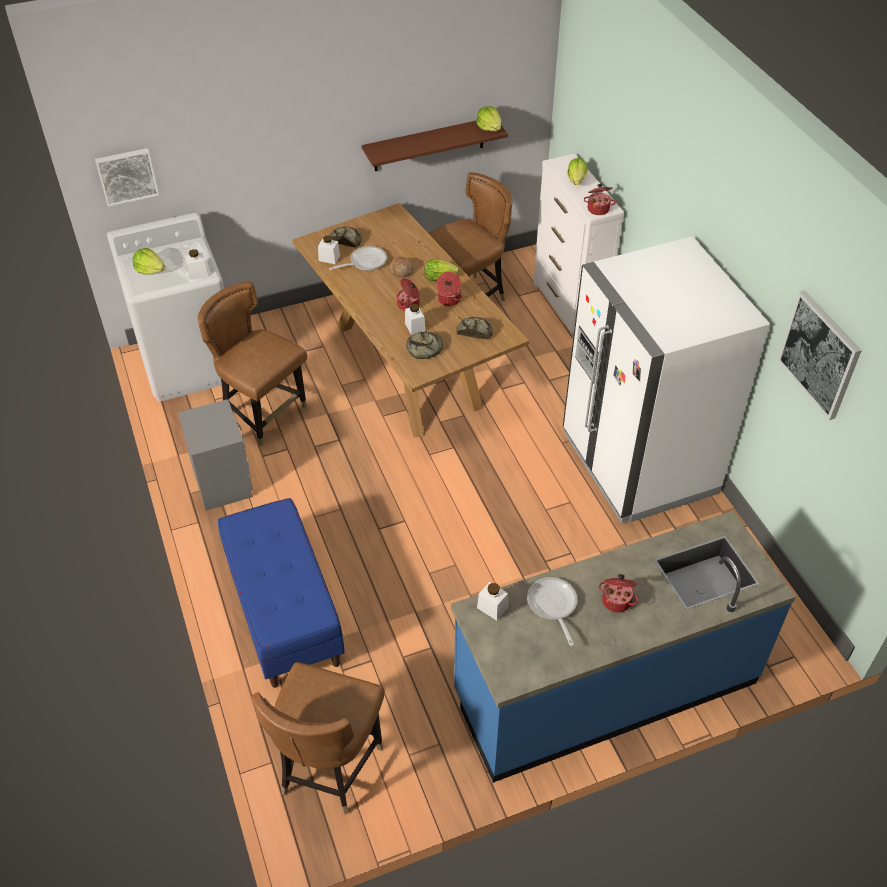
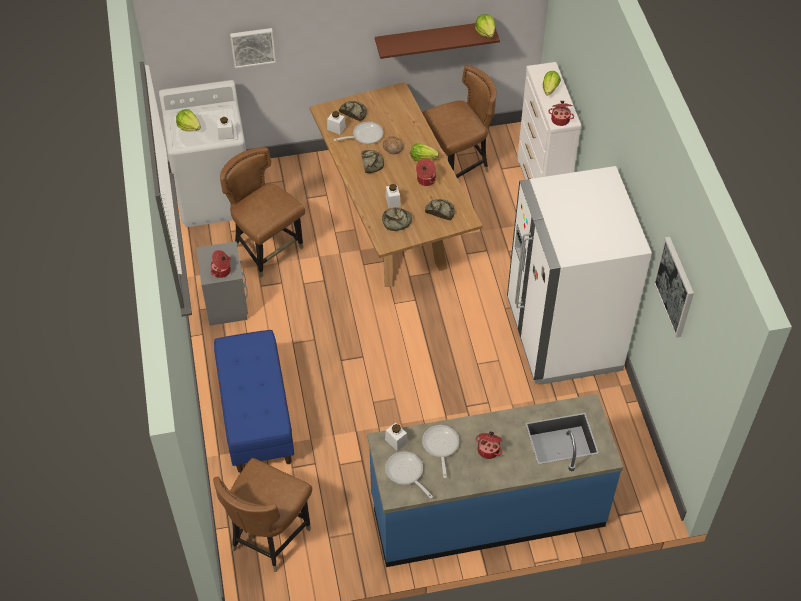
camera: 10 degrees right, 5 degrees up
picture [95,148,159,207] -> picture moved to [230,28,276,68]
cooking pot [397,278,420,311] -> cooking pot moved to [211,250,231,278]
none -> bread [361,150,384,173]
none -> frying pan [385,451,433,499]

